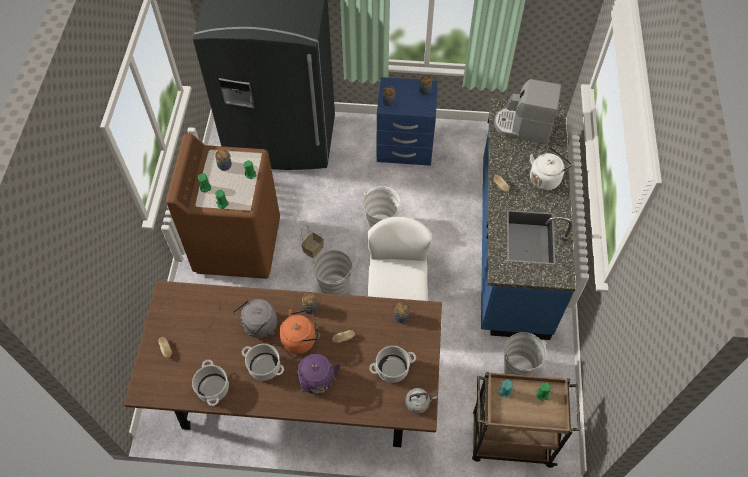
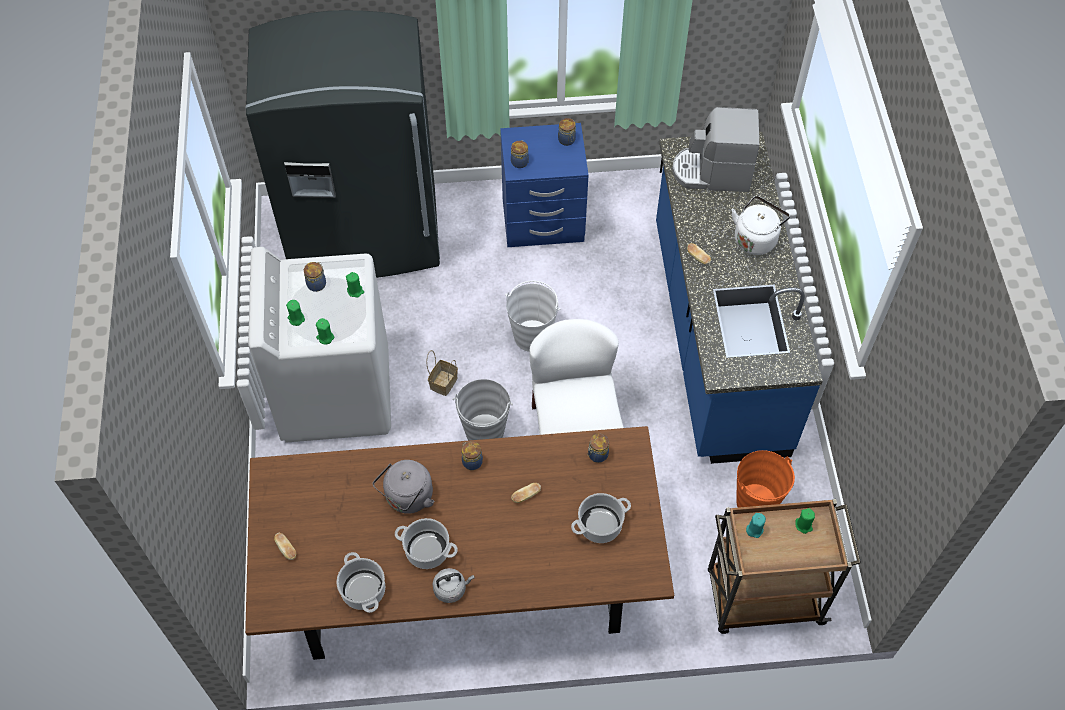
camera: 10 degrees left, 0 degrees up
brown washing machine [166,134,280,279] -> white washing machine [248,247,391,443]
orange kettle [279,309,320,354] -> none
purple kettle [297,354,341,394] -> none
grey kettle [406,388,437,414] -> grey kettle moved to [433,568,475,603]
grey bucket [504,332,547,376] -> orange bucket [736,450,795,508]

